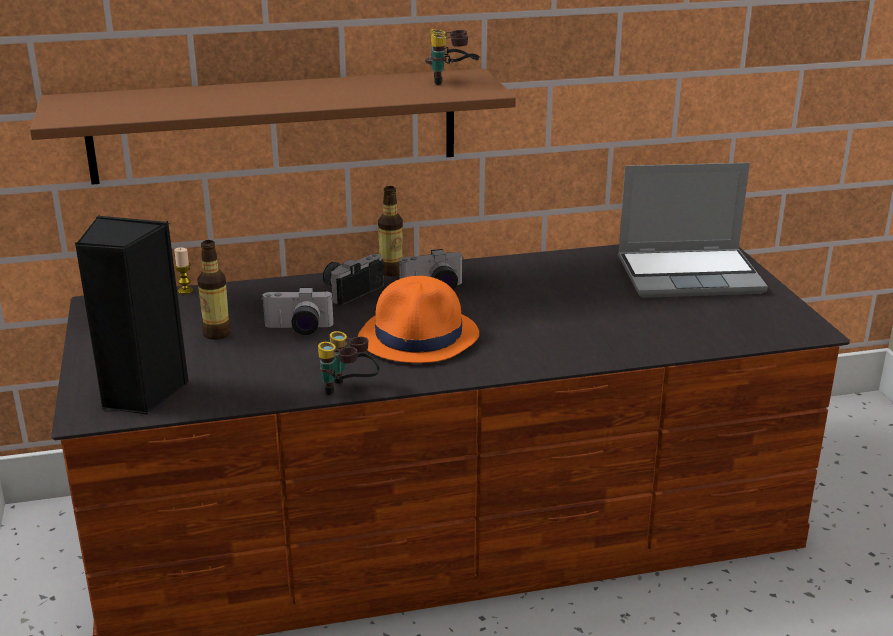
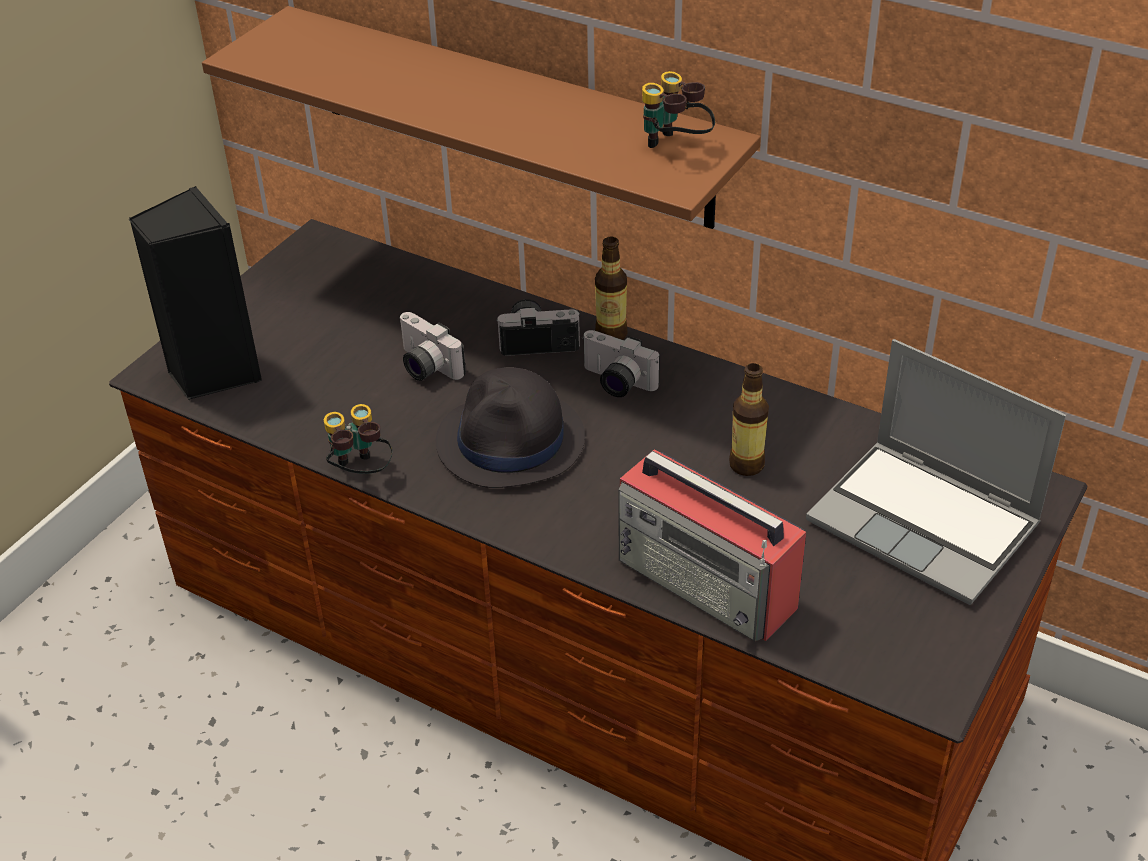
camera: 45 degrees right, 15 degrees up
candle [174,247,193,294] -> none
bottle [197,240,231,340] -> bottle moved to [729,363,769,476]
orange hat [358,276,479,363] -> black hat [436,367,585,488]
none -> radio [618,449,806,641]

